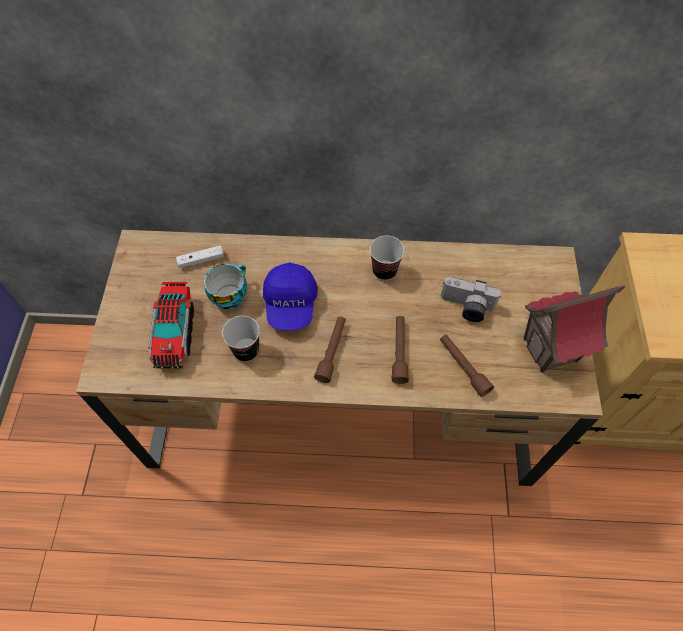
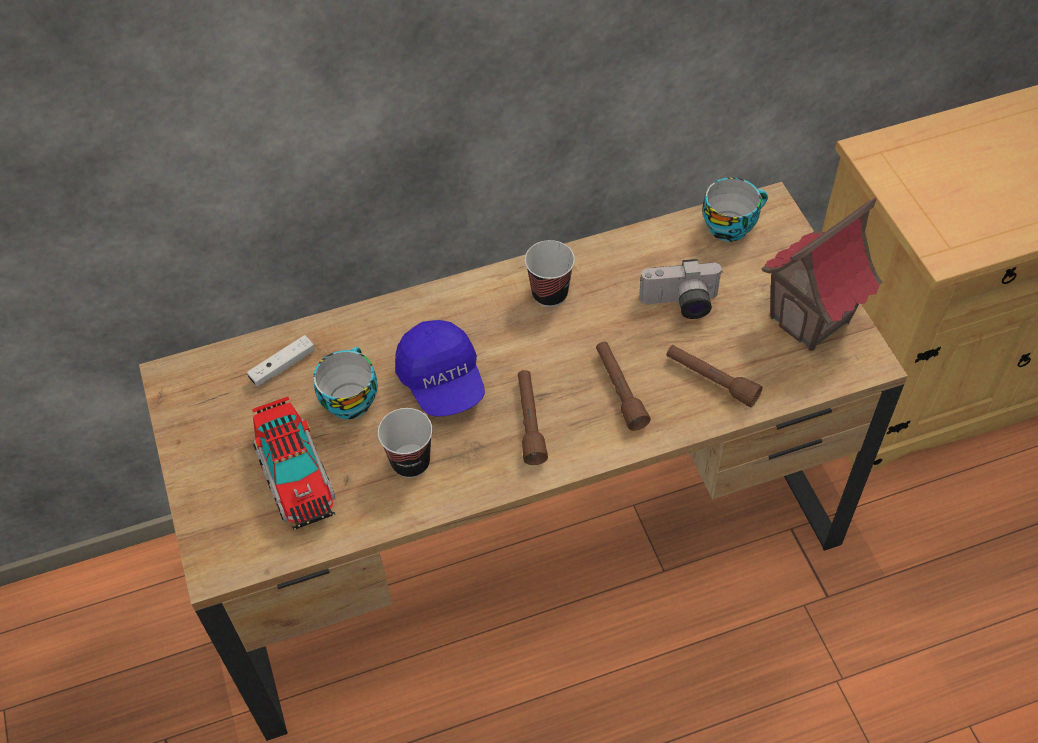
camera: 20 degrees left, 5 degrees down
none -> cup [703,177,768,242]

